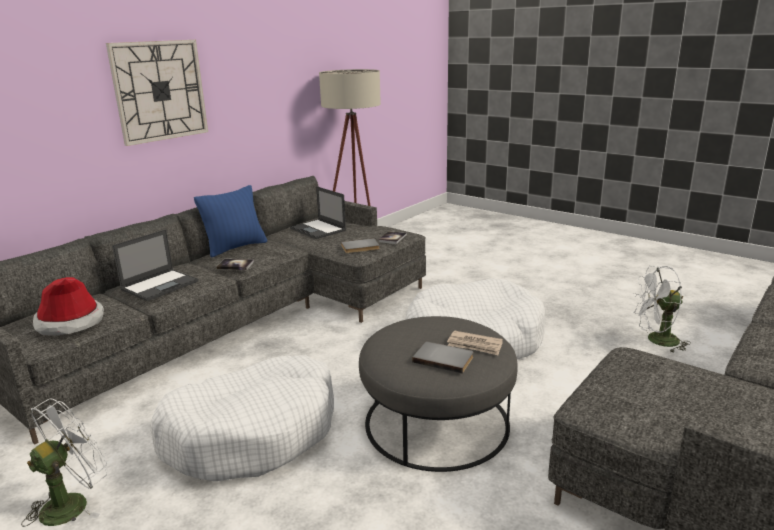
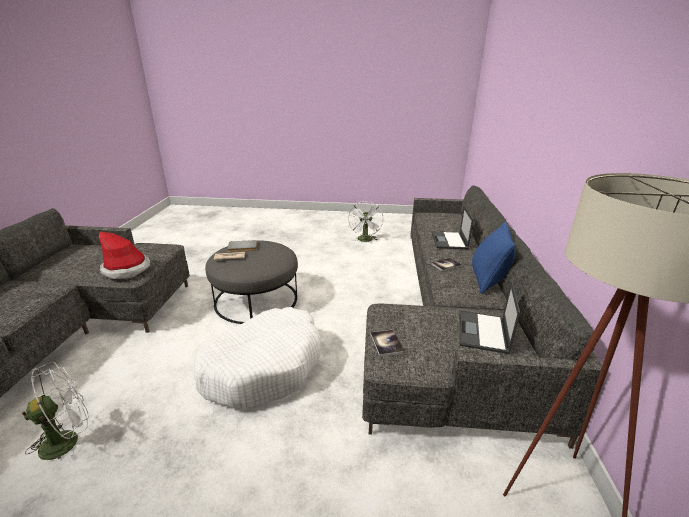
camera: 145 degrees right, 5 degrees up
hat [33,277,104,336] -> hat moved to [99,232,150,279]
wall clock [106,40,208,146] -> none
white dog bed [150,355,334,481] -> none
laptop [290,186,346,239] -> laptop turned 90 degrees counterclockwise [459,281,520,354]
grey book [341,238,380,253] -> none

